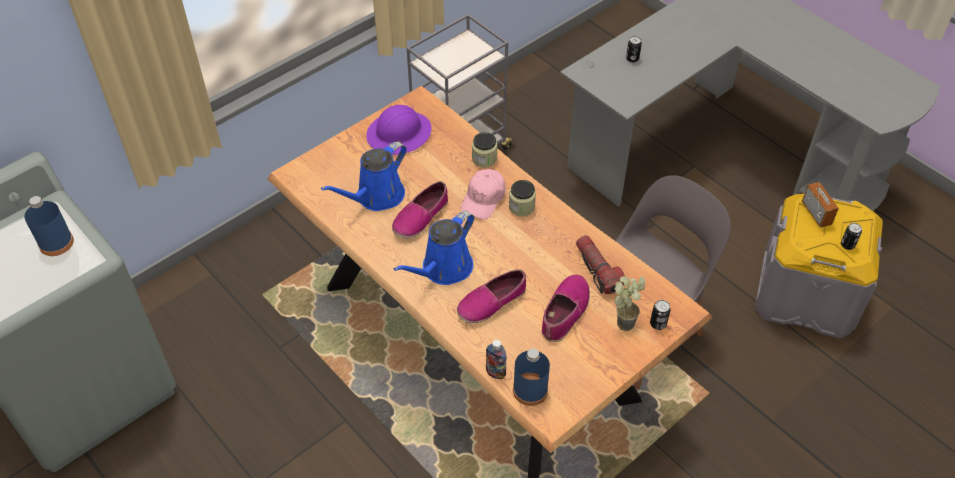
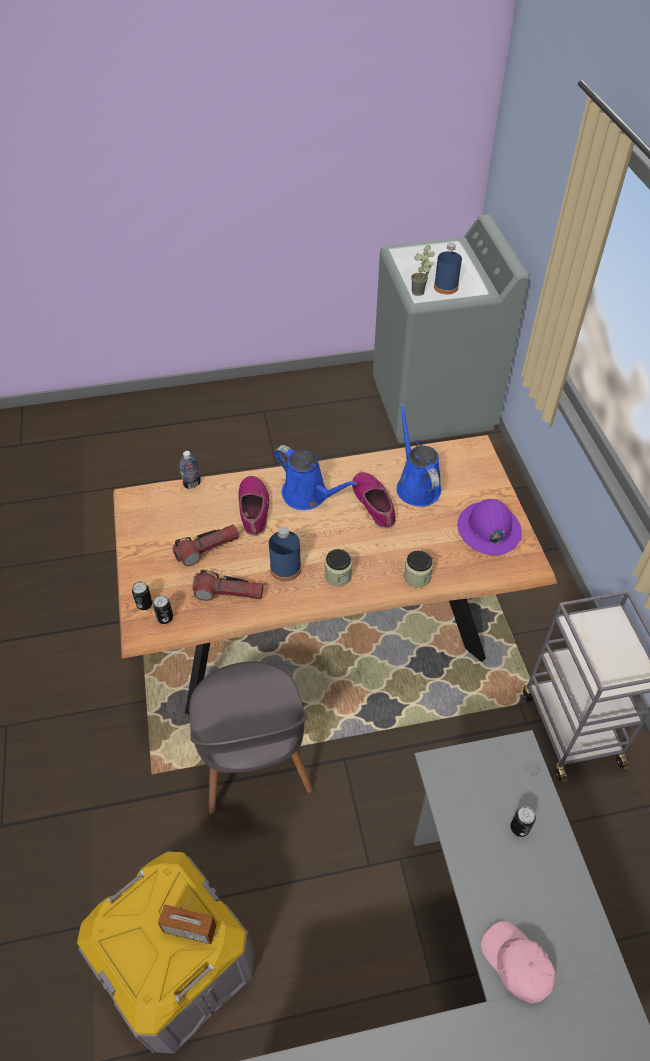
camera: 120 degrees right, 0 degrees up
blue watering can [394,210,474,285] -> blue watering can turned 150 degrees clockwise [274,445,358,510]
pink cap [461,169,506,219] -> pink cap moved to [481,921,556,1004]
blue bottle [513,348,550,406] -> blue bottle moved to [269,527,301,581]
shoe [542,275,590,342] -> flashlight [173,524,239,566]
potted plant [614,276,645,331] -> potted plant moved to [411,245,435,296]
can [841,223,862,250] -> can moved to [153,595,173,624]

